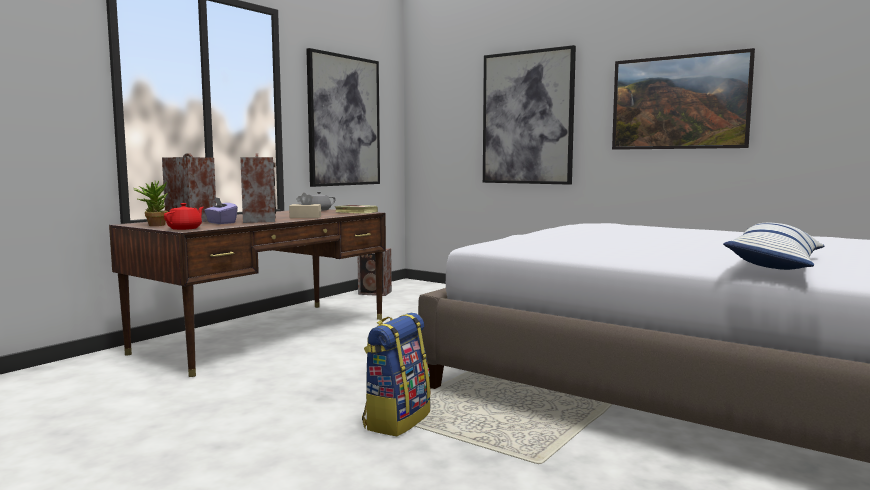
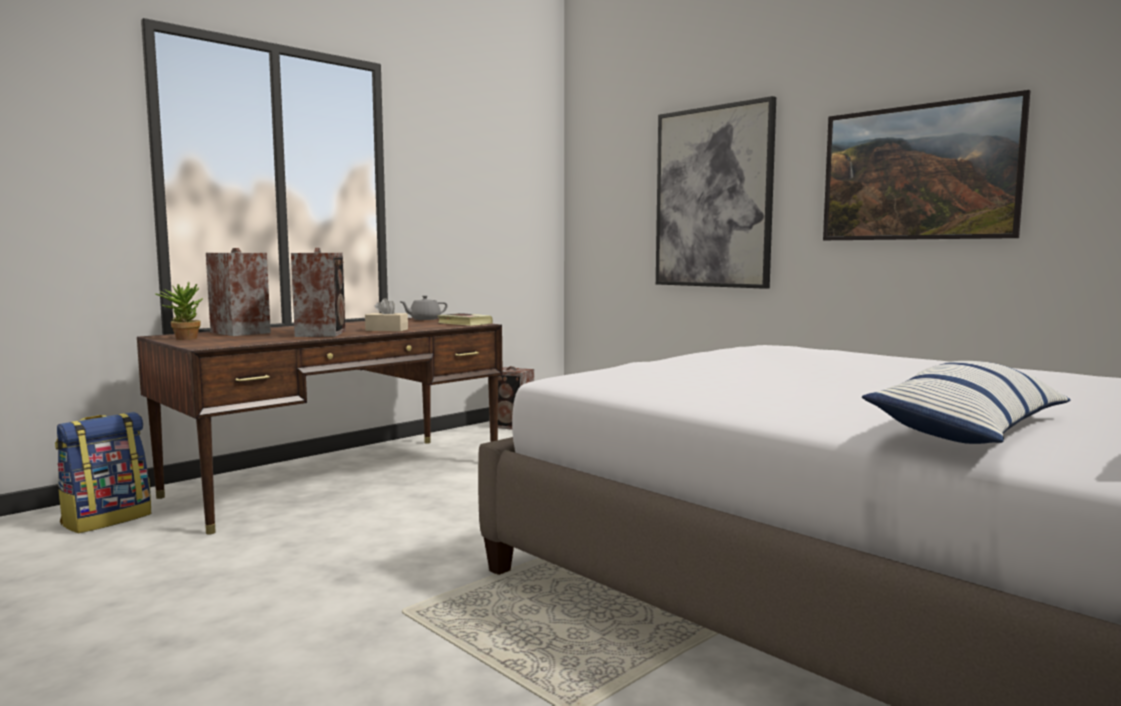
camera: 10 degrees right, 0 degrees up
red teapot [164,203,204,230] -> none
purple tissue box [204,197,238,224] -> none
picture [306,48,380,187] -> none
backpack [362,313,431,436] -> backpack moved to [55,412,151,534]

